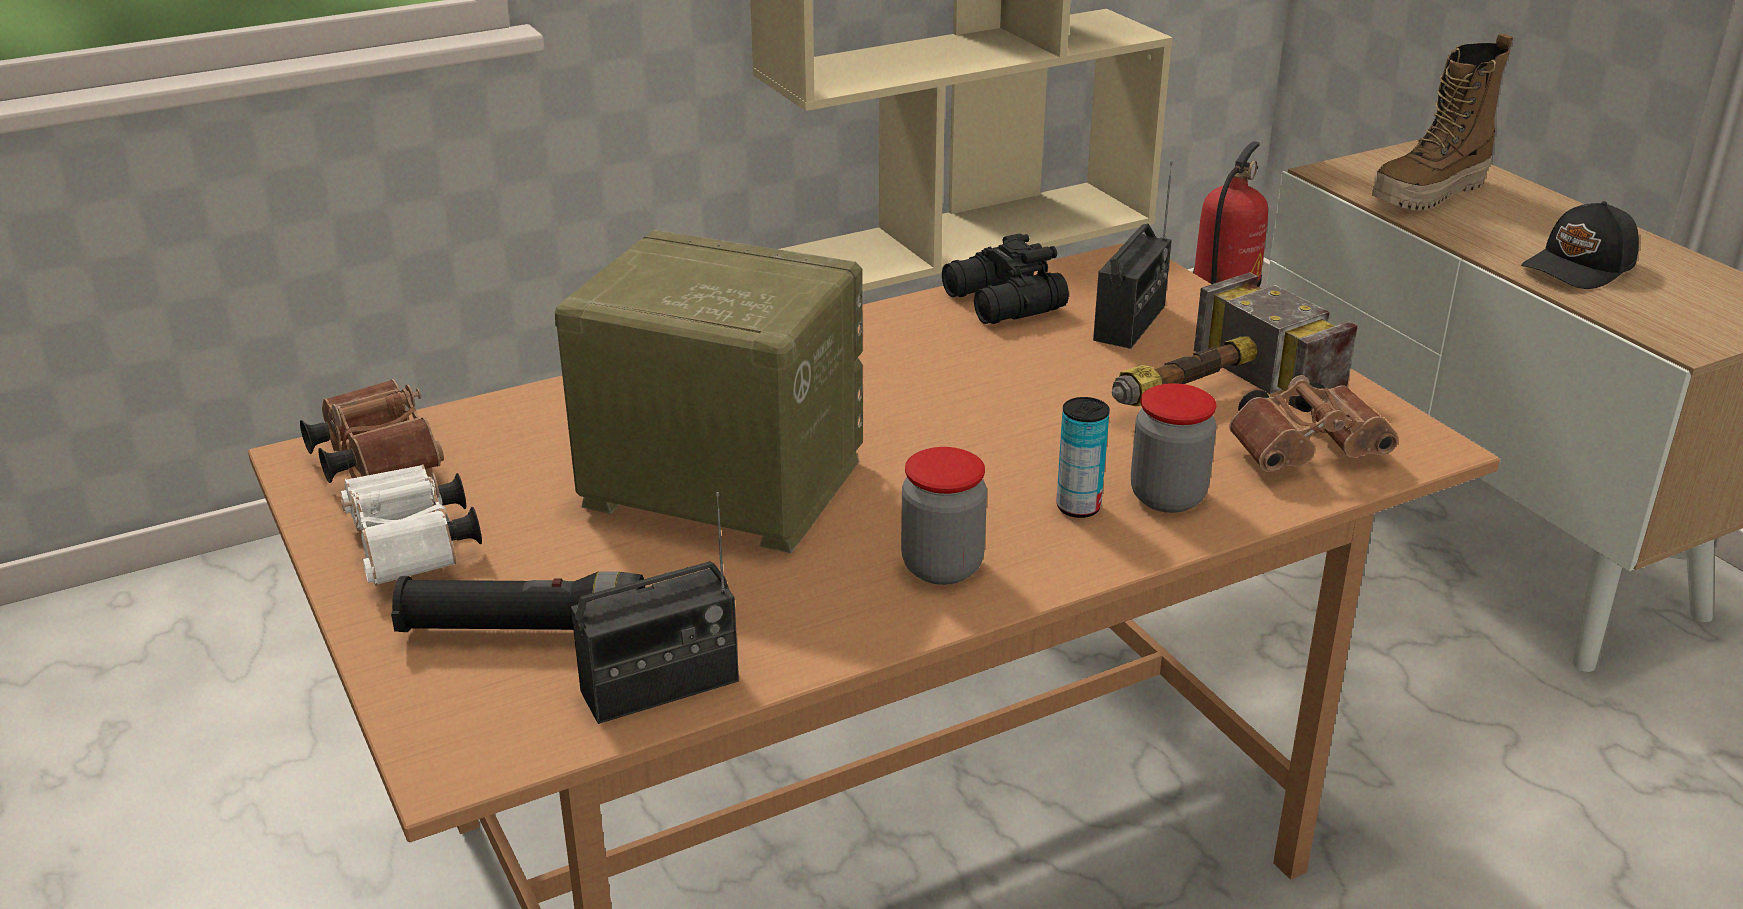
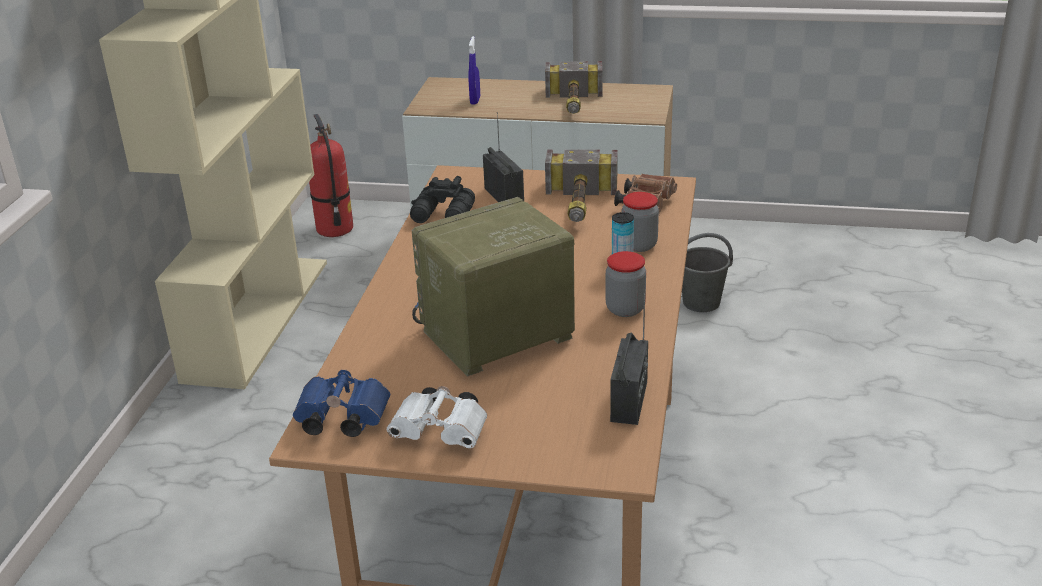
camera: 50 degrees left, 0 degrees up
brown binoculars [300,379,444,483] -> blue binoculars [293,369,390,437]
black flashlight [391,571,645,632] -> none
boot [1372,33,1513,210] -> blue spray bottle [468,36,480,105]
black cap [1521,201,1639,289] -> hammer [545,61,602,114]
none -> grey bucket [682,233,733,312]

